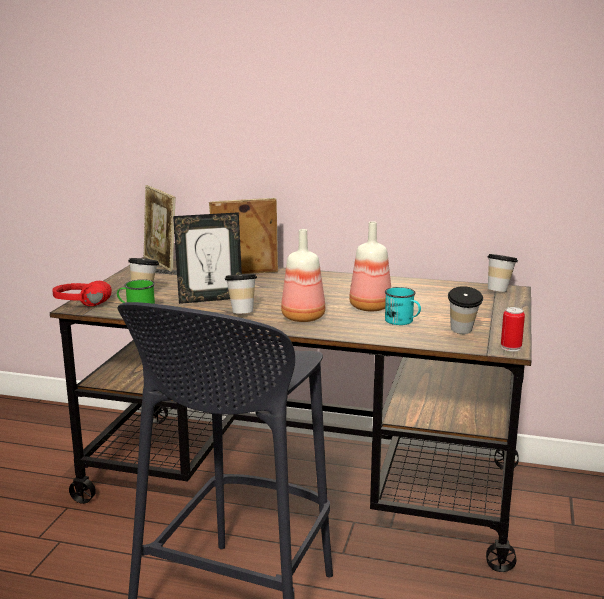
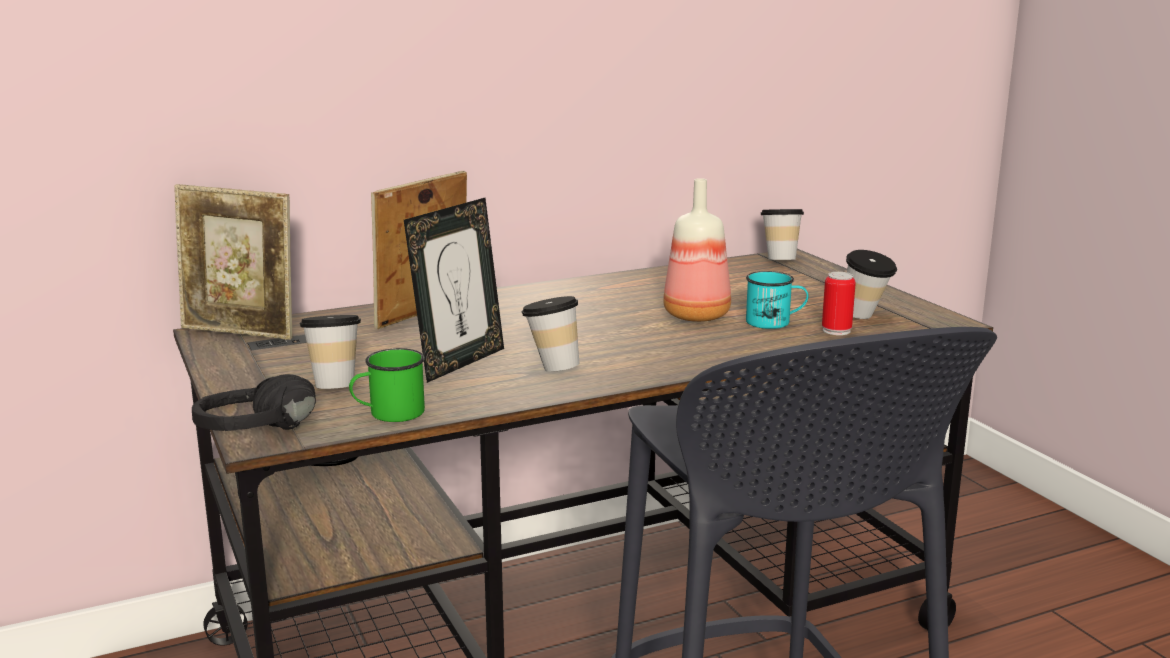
camera: 40 degrees left, 0 degrees up
red headphones [52,281,112,306] -> black headphones [192,374,316,431]
bottle [281,229,325,322] -> none
can [501,307,525,352] -> can moved to [822,272,856,335]

